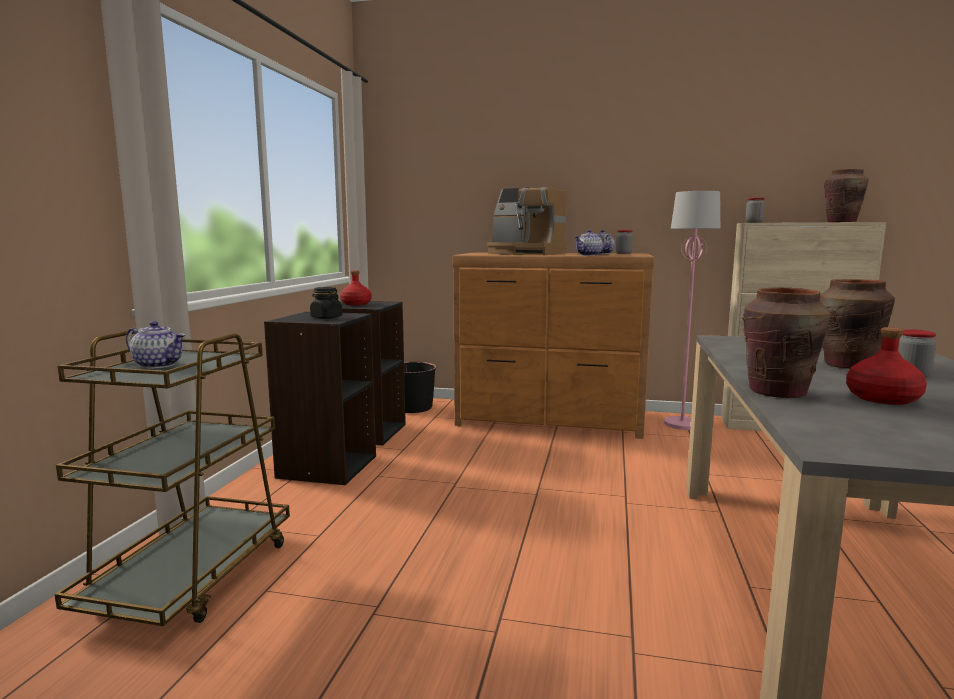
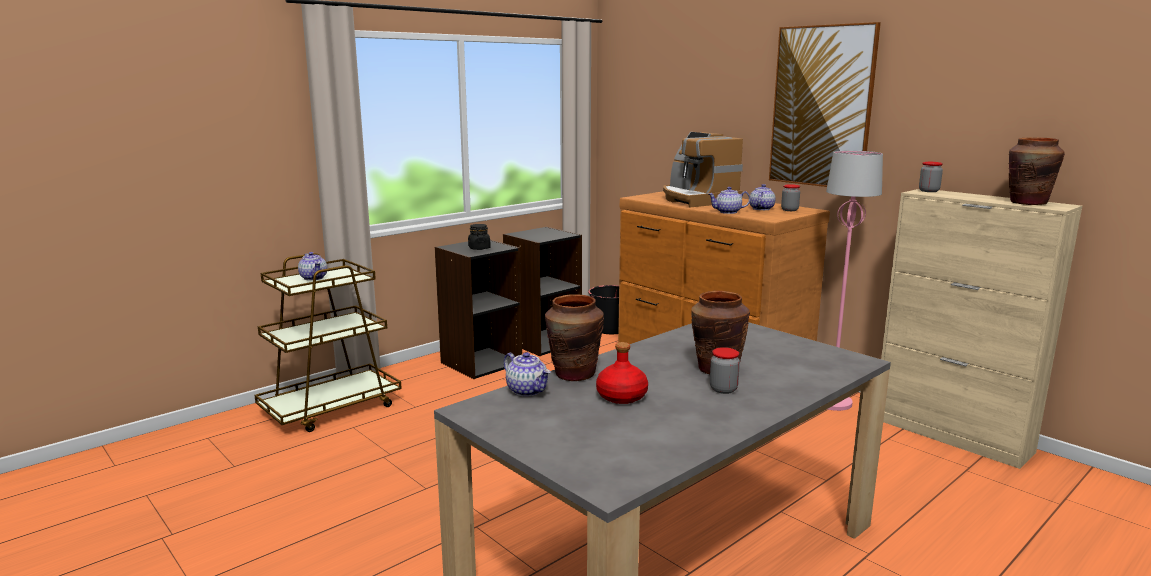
camera: 35 degrees right, 5 degrees up
red bottle [340,271,372,306] -> none
none -> teapot [504,352,551,397]
none -> picture [769,22,881,187]

